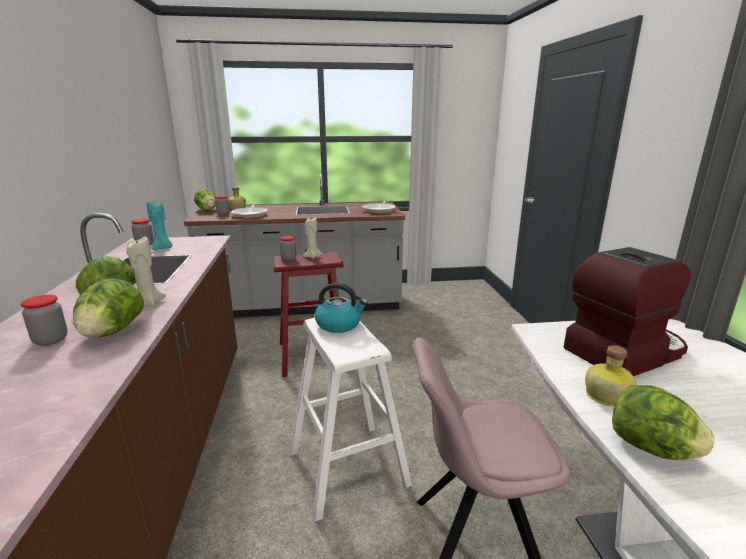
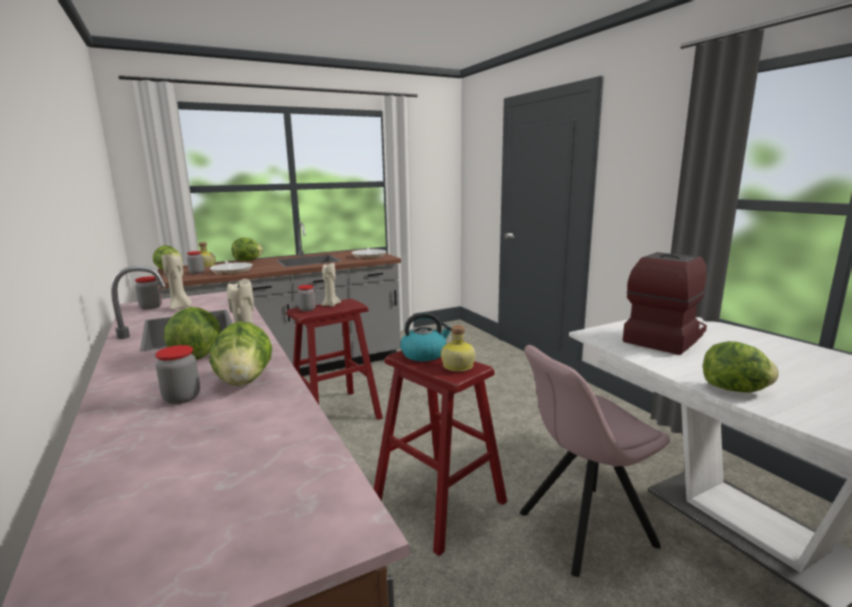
camera: 20 degrees left, 5 degrees down
turquoise candle [147,201,172,250] -> beige candle [162,255,192,310]
white stool [289,318,412,522] -> red stool [374,350,507,556]
bottle [585,345,636,407] -> bottle moved to [441,325,476,372]
none -> lettuce [232,238,263,261]

